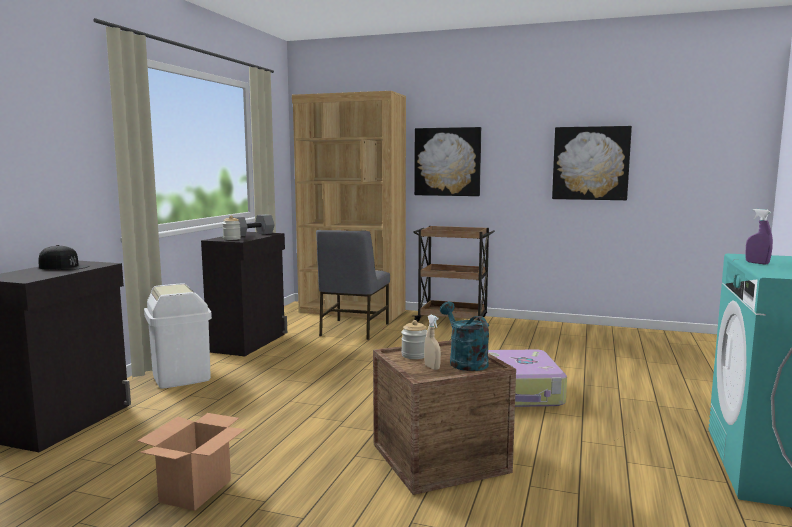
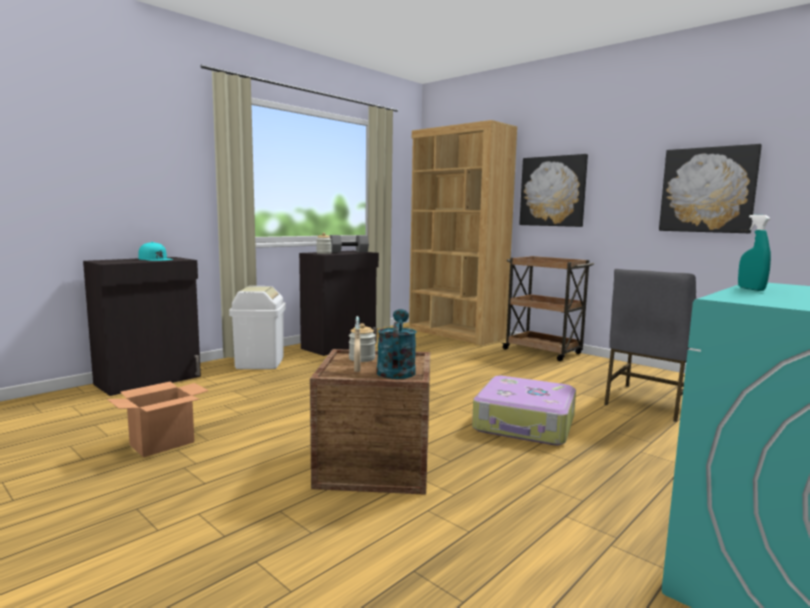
camera: 25 degrees right, 0 degrees up
black cap [38,245,90,270] -> turquoise cap [139,242,173,261]
grey chair [316,230,390,340] -> grey chair moved to [604,269,696,422]
purple spray bottle [745,209,773,264] -> turquoise spray bottle [738,215,771,291]

